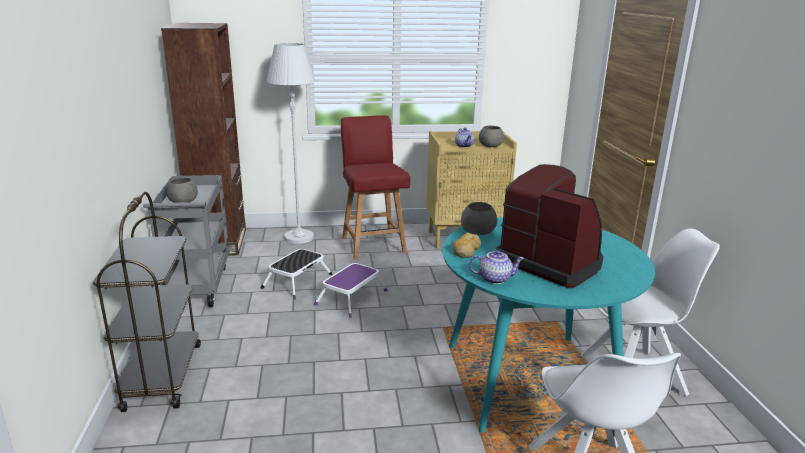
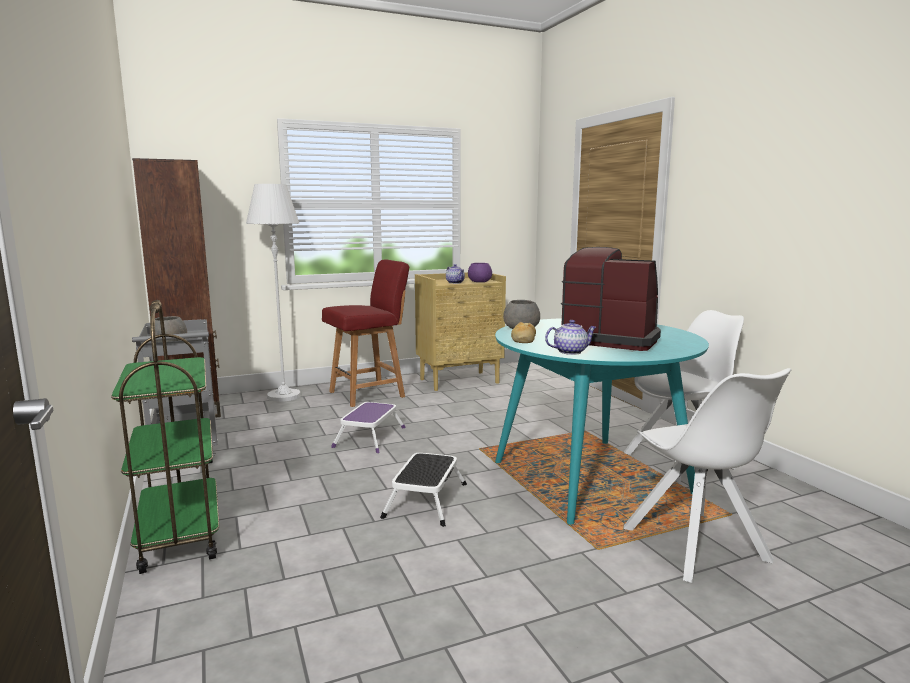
camera: 15 degrees left, 10 degrees down
black cart [93,192,201,412] -> green cart [111,300,219,574]
black step ladder [261,249,333,299] -> black step ladder moved to [380,453,467,527]
red chair [341,115,410,260] -> red chair turned 90 degrees clockwise [322,259,409,407]
grey bowl [479,125,504,147] -> purple bowl [468,263,492,282]

